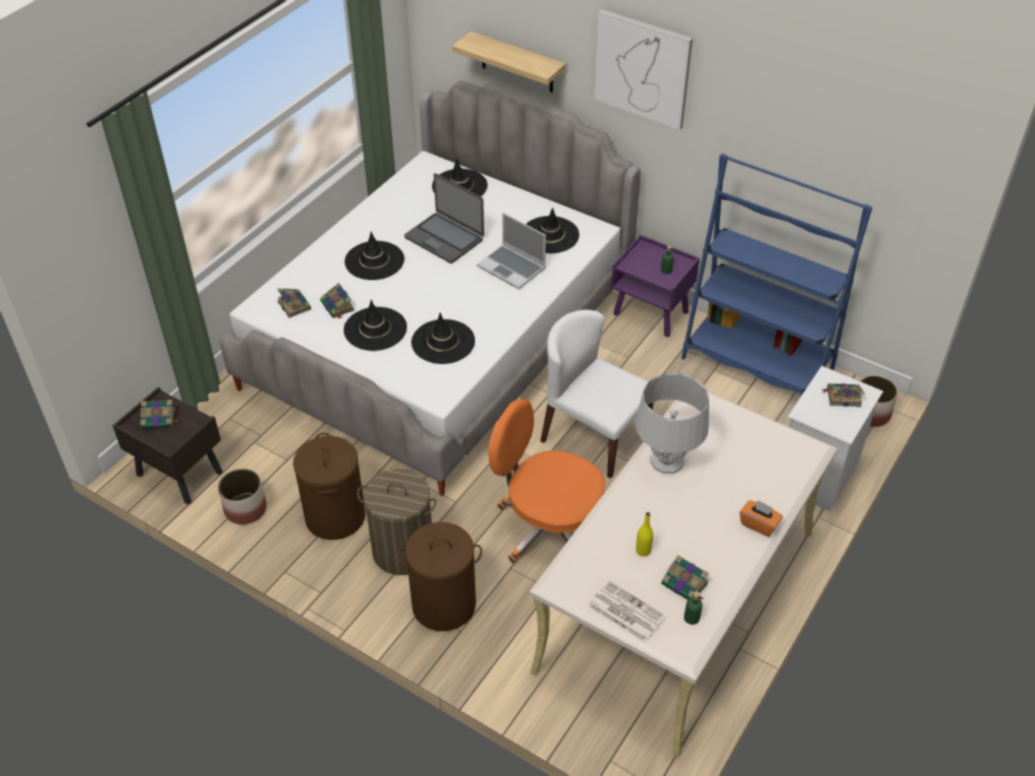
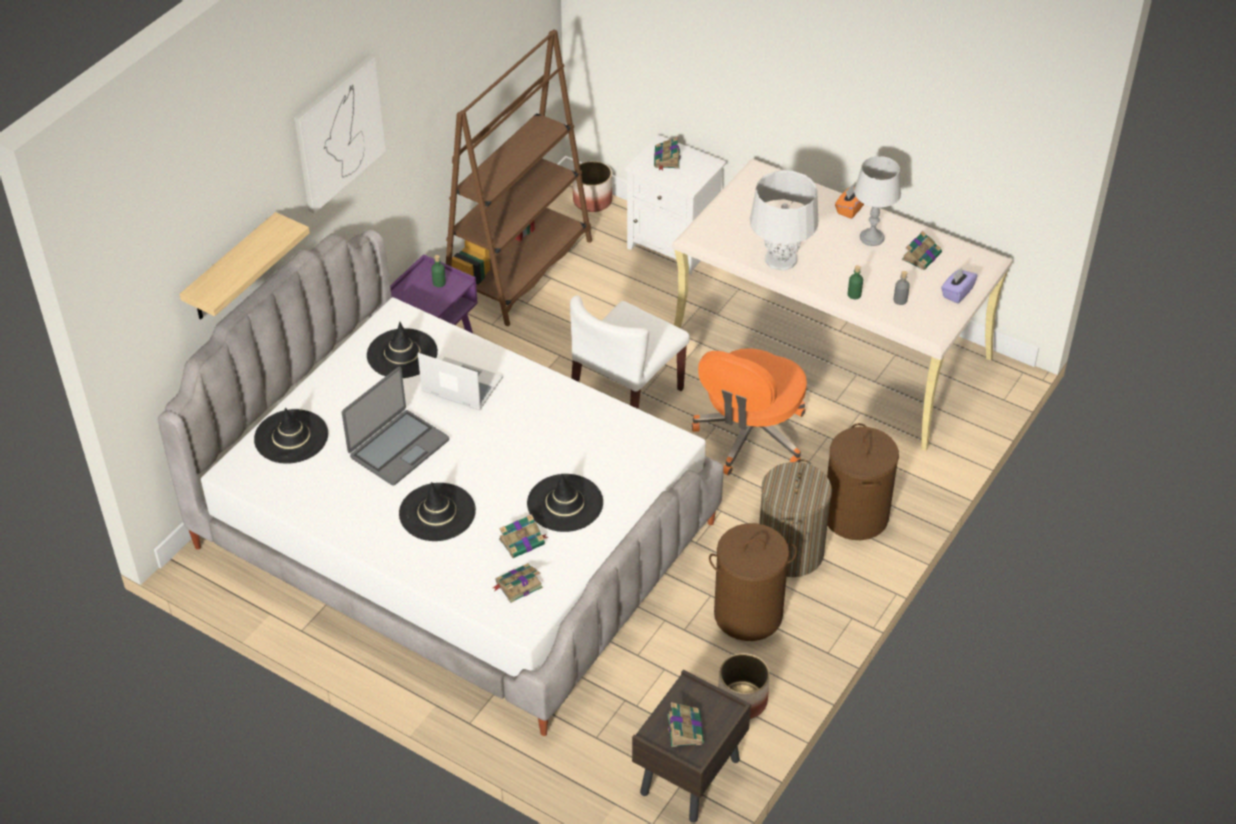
camera: 90 degrees left, 0 degrees up
black hat [411,313,475,364] -> none
laptop [477,213,546,289] -> laptop turned 105 degrees counterclockwise [418,353,503,410]
newspaper [588,580,666,643] -> purple tissue box [941,268,978,304]
yellow bottle [636,512,653,557] -> none
blue bookcase [681,153,873,395] -> brown bookcase [446,29,592,326]
green bottle [684,591,703,625] -> green bottle moved to [848,265,863,299]
none -> grey table lamp [854,156,901,246]
none -> grey bottle [894,271,910,305]

